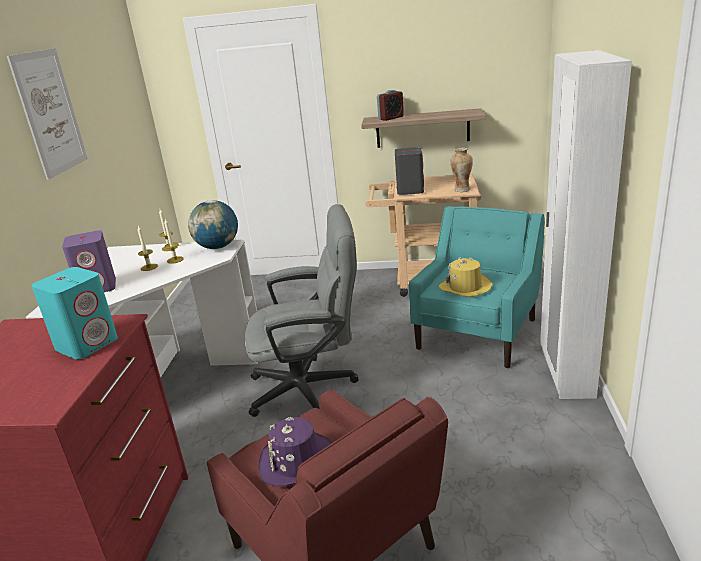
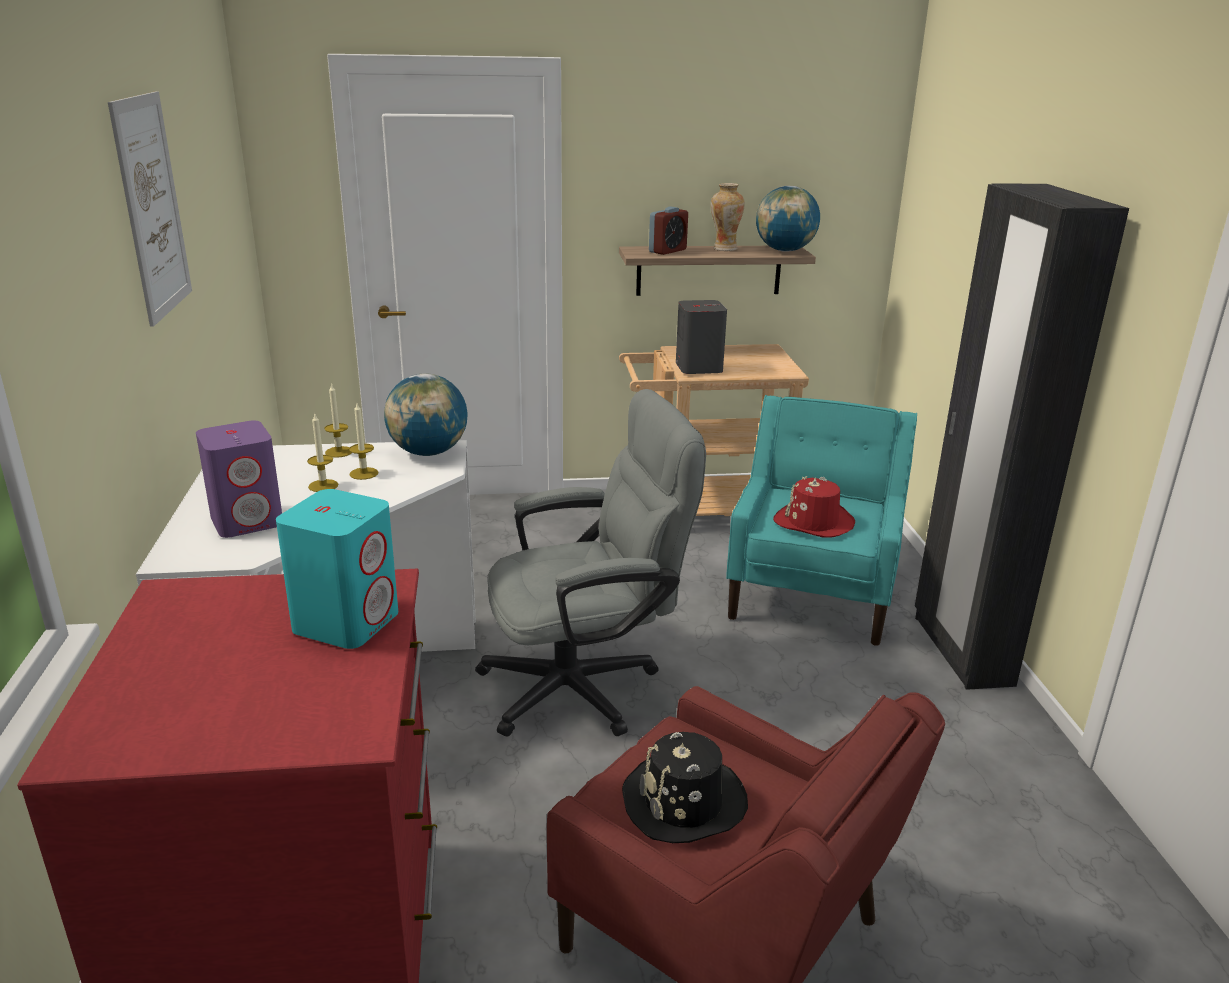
camera: 15 degrees left, 0 degrees up
purple hat [259,417,332,486] -> black hat [622,732,748,843]
yellow hat [439,257,493,297] -> red hat [773,476,856,538]
vase [450,148,473,192] -> vase moved to [711,183,745,251]
white wardrobe [540,50,632,399] -> black wardrobe [915,184,1129,690]
none -> globe [756,186,820,252]

